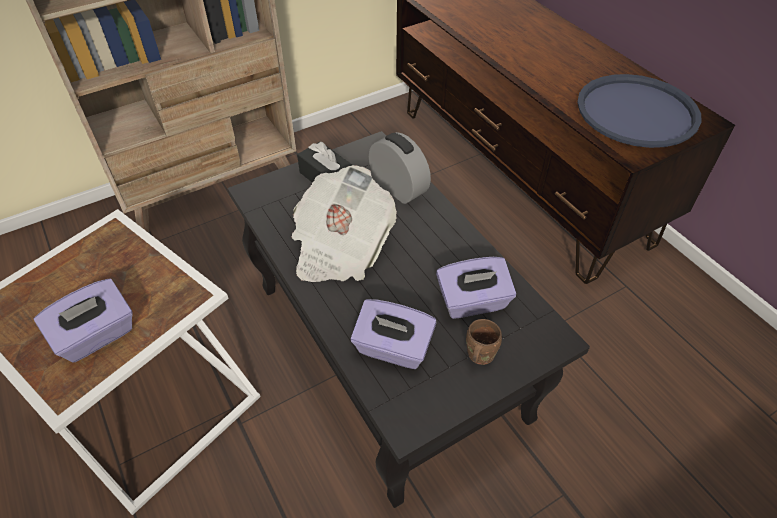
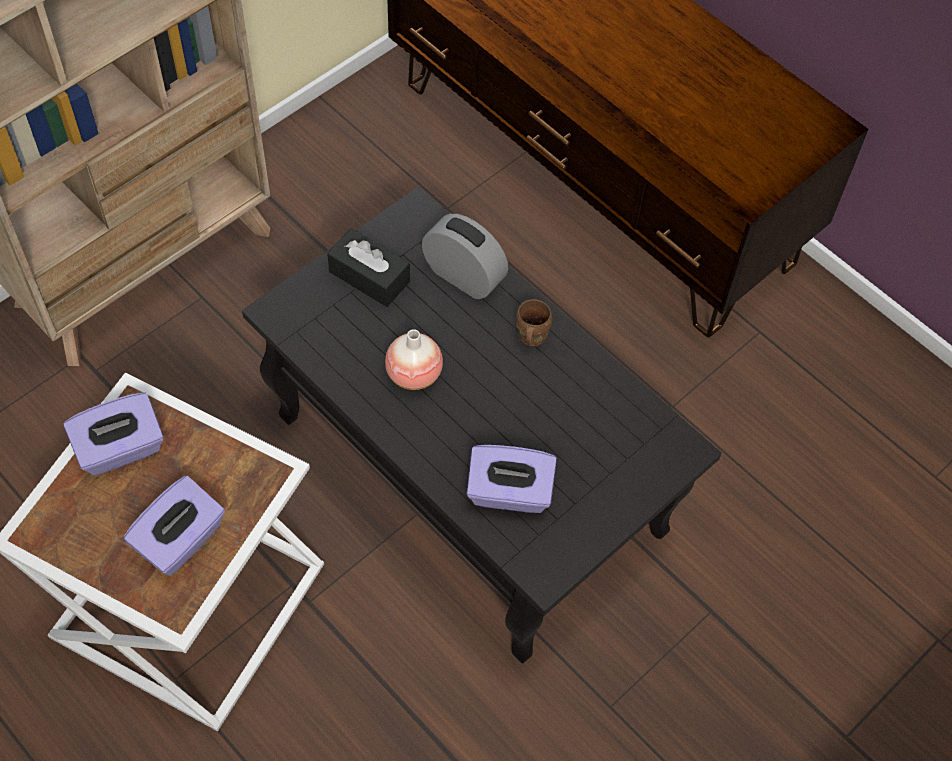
camera: 15 degrees left, 10 degrees up
newspaper [291,165,397,282] -> vase [385,329,443,390]
purple tissue box [436,257,516,319] -> purple tissue box moved to [64,392,164,476]
brown mug [466,319,502,365] -> brown mug moved to [516,299,552,346]
blue tray [577,74,701,148] -> none

